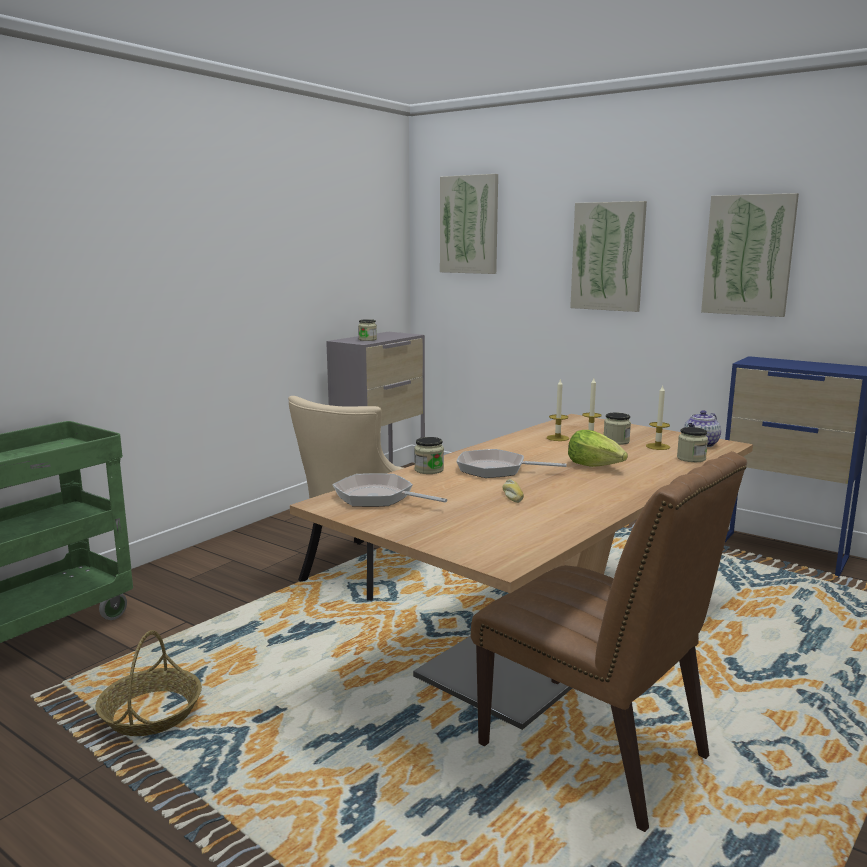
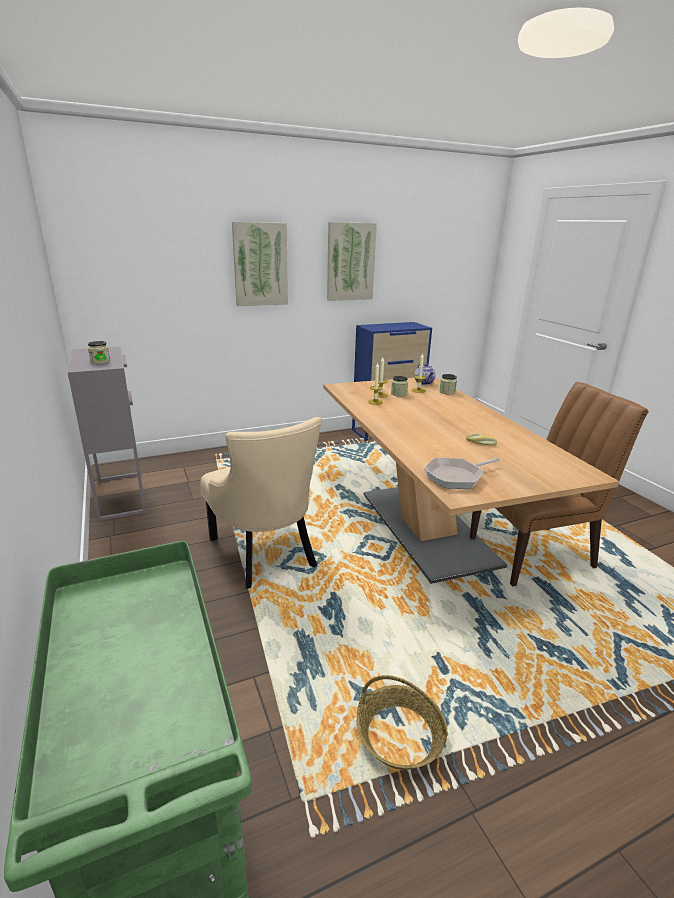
camera: 60 degrees left, 10 degrees up
jar [414,437,444,474] -> none
picture [440,174,498,274] -> none
frying pan [456,449,567,478] -> none
lettuce [568,430,628,467] -> none

